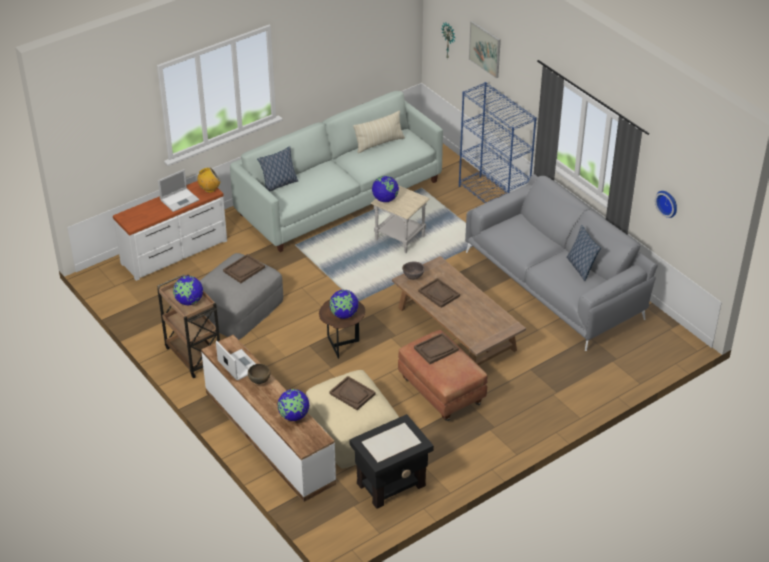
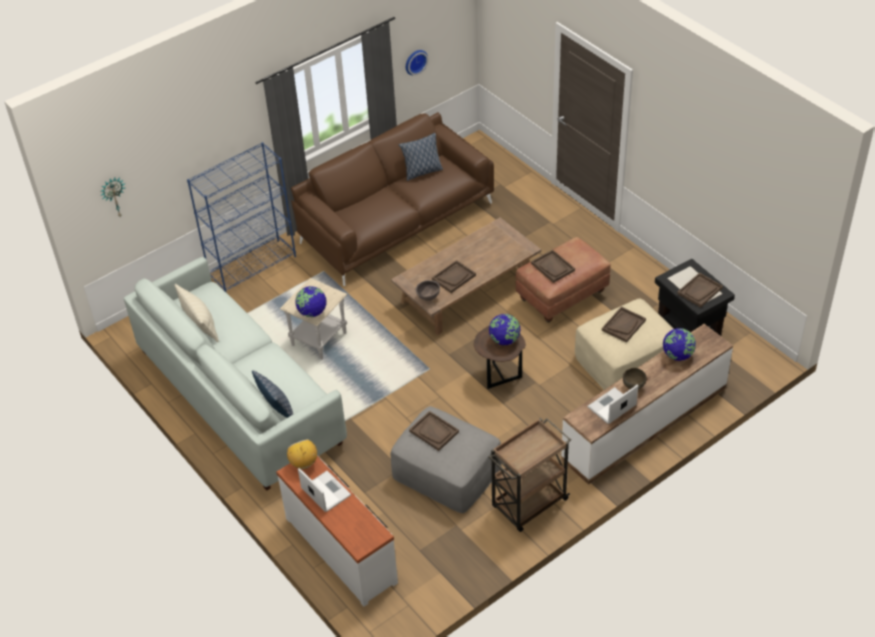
camera: 90 degrees left, 5 degrees up
globe [173,276,203,305] -> none
grey sofa [465,174,658,351] -> brown sofa [291,112,494,286]
picture [469,21,501,78] -> none
none -> brown tray [677,273,723,308]

